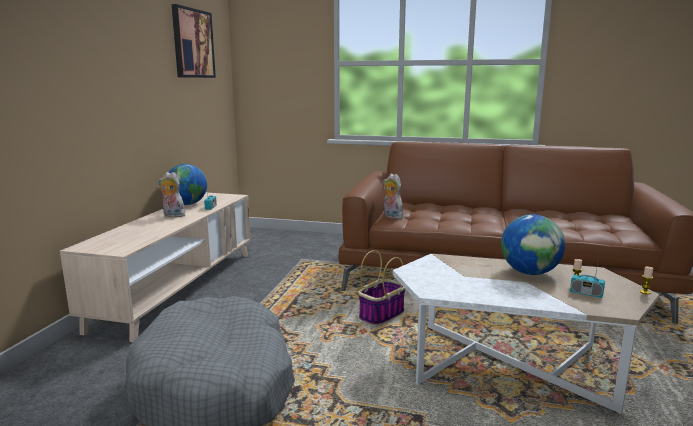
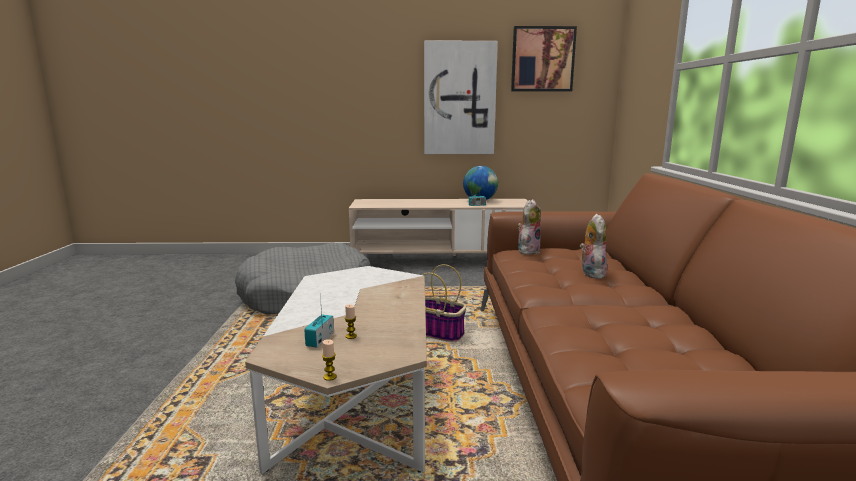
camera: 75 degrees right, 0 degrees up
plush toy [158,172,185,218] -> plush toy moved to [580,214,607,279]
globe [501,214,565,275] -> none
none -> picture [424,41,498,154]

